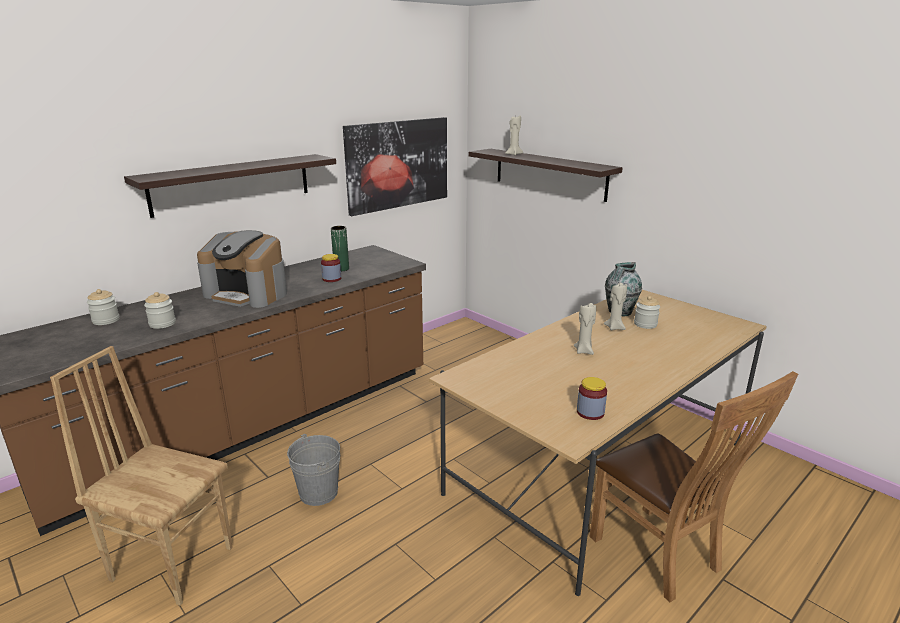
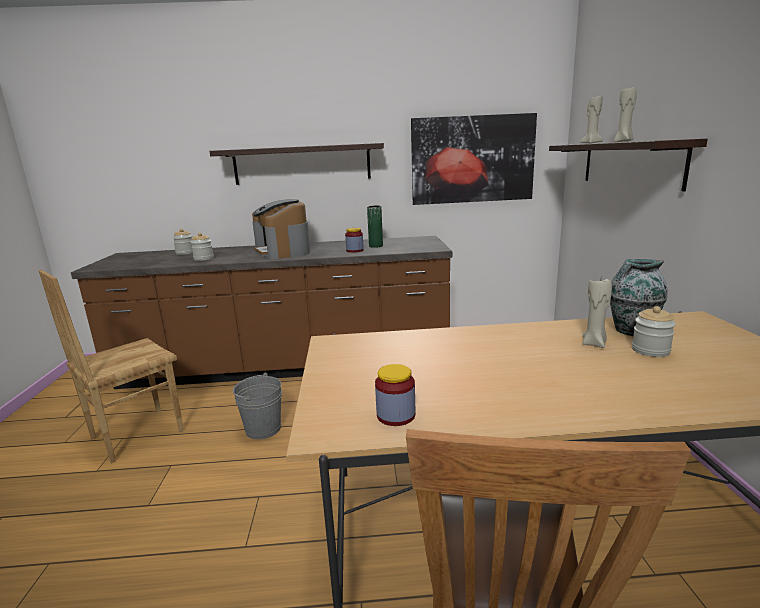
camera: 40 degrees right, 5 degrees down
brown chair [50,346,233,605] -> brown chair turned 105 degrees counterclockwise [39,270,184,463]
beige candle [573,302,596,355] -> beige candle moved to [614,87,637,142]

